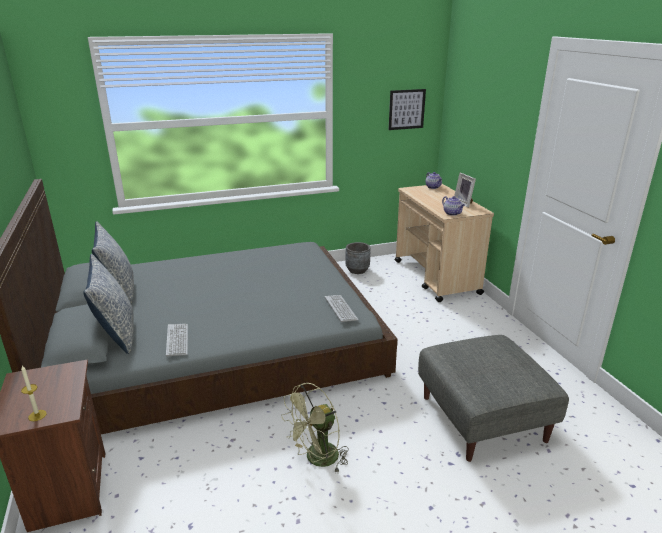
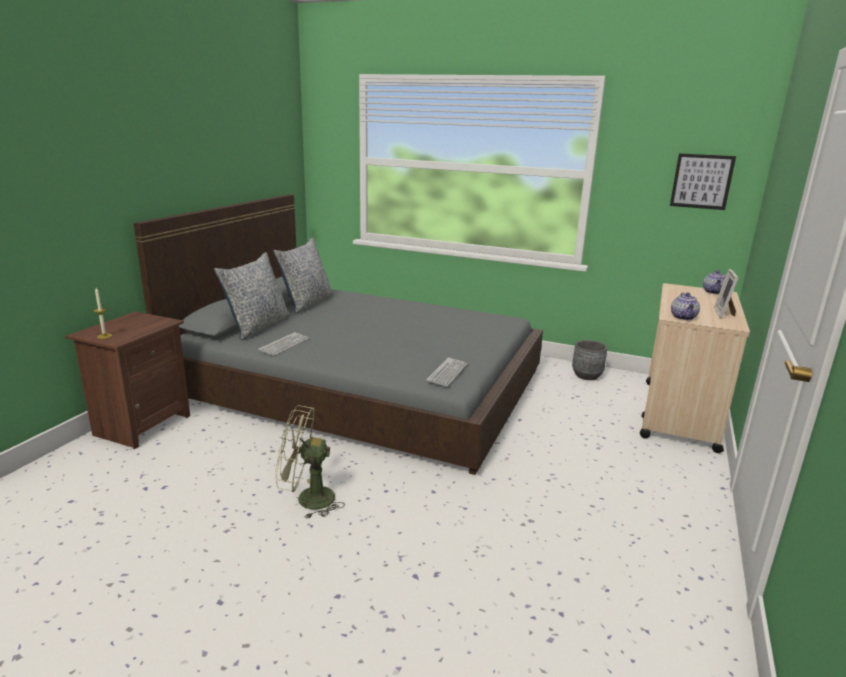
camera: 40 degrees right, 5 degrees down
grey ottoman [418,335,569,462] -> none

